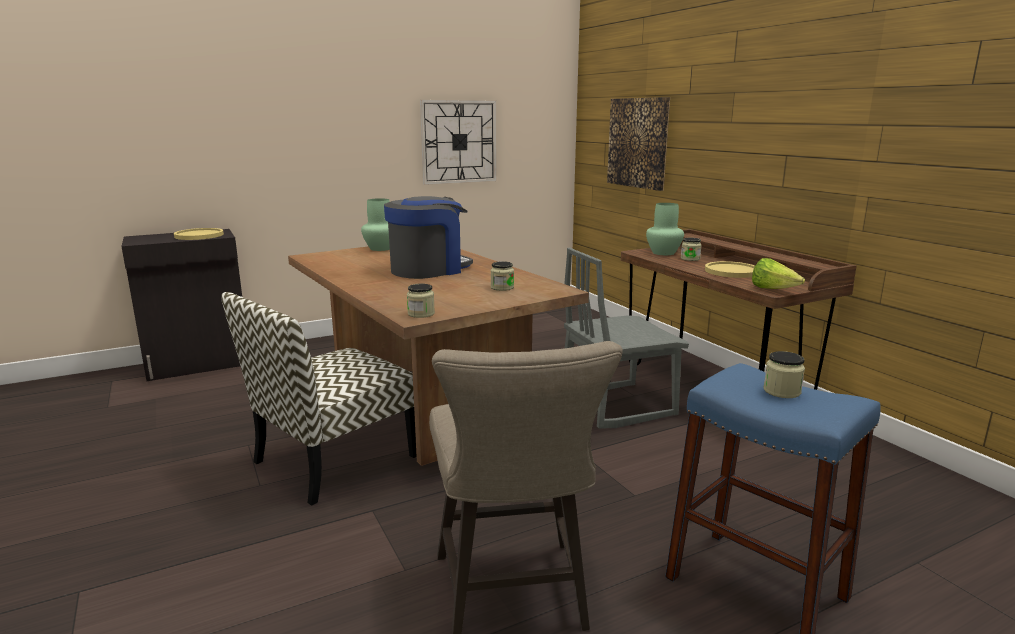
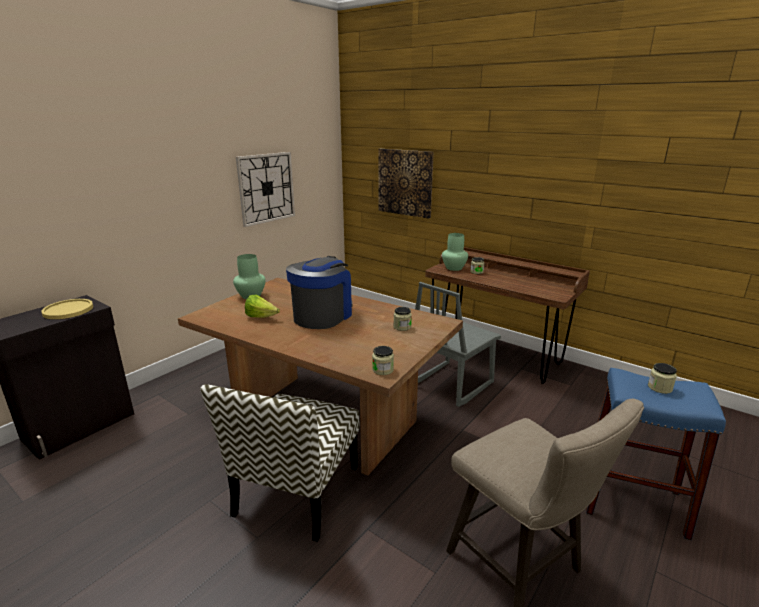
camera: 25 degrees left, 5 degrees up
yellow plate [705,261,755,278] -> none
lettuce [752,258,805,289] -> lettuce moved to [245,295,280,318]

